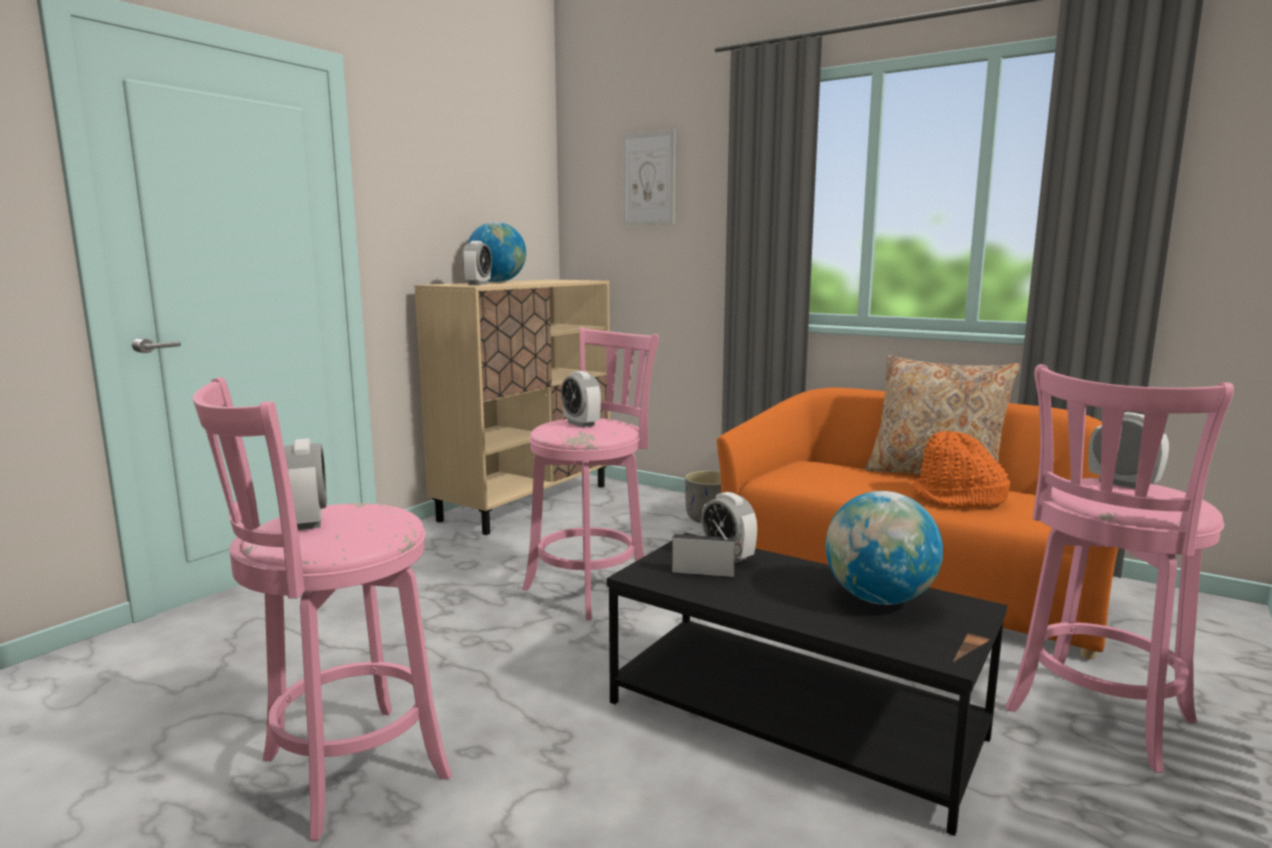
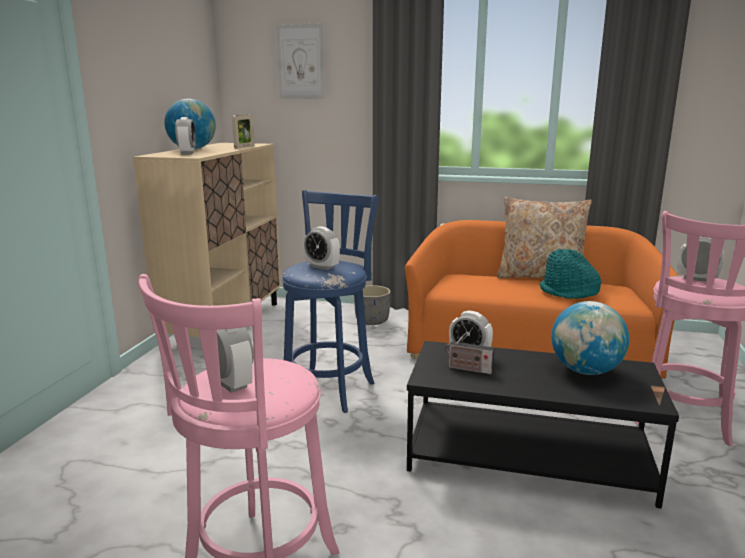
camera: 20 degrees left, 5 degrees up
pink stool [522,327,659,620] -> blue stool [282,190,379,413]
radio [672,519,742,577] -> radio turned 150 degrees counterclockwise [445,332,494,374]
orange hat [913,431,1010,508] -> turquoise hat [539,249,601,299]
none -> picture frame [232,115,255,148]

